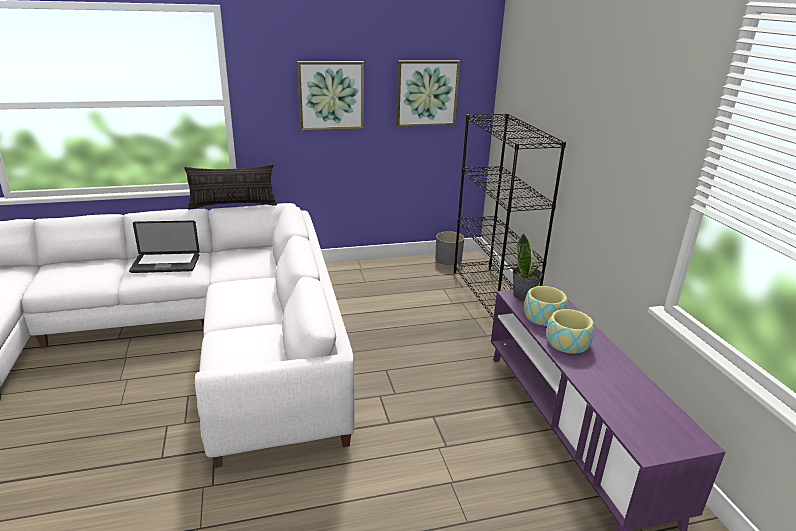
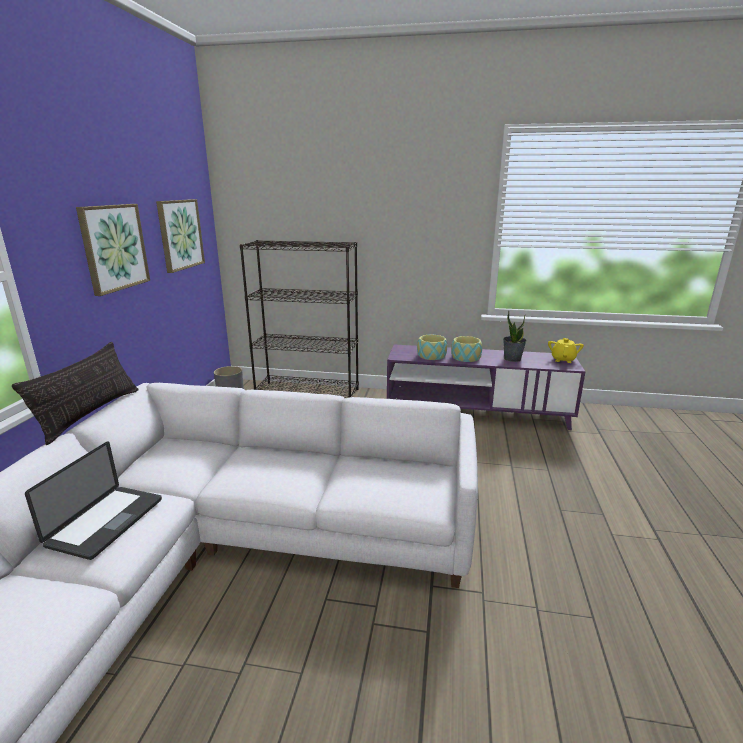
camera: 65 degrees left, 5 degrees down
potted plant [513,233,543,301] -> potted plant moved to [503,311,526,362]
none -> yellow teapot [548,338,584,363]

